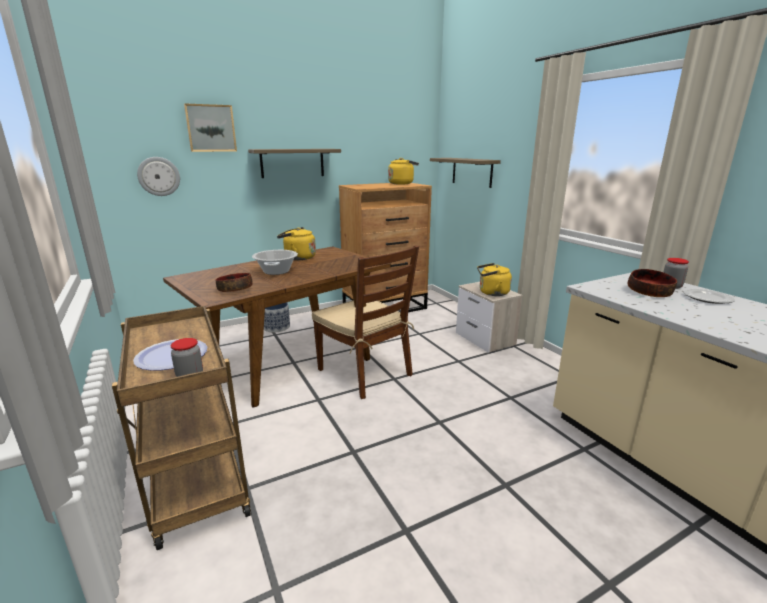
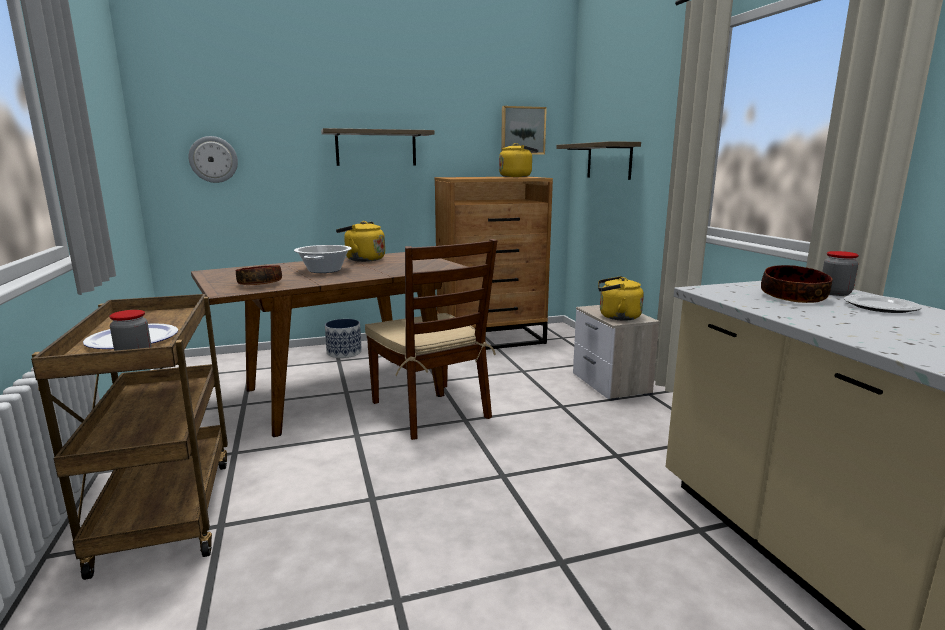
camera: 10 degrees right, 5 degrees down
picture [184,103,237,152] -> picture moved to [501,106,547,155]

